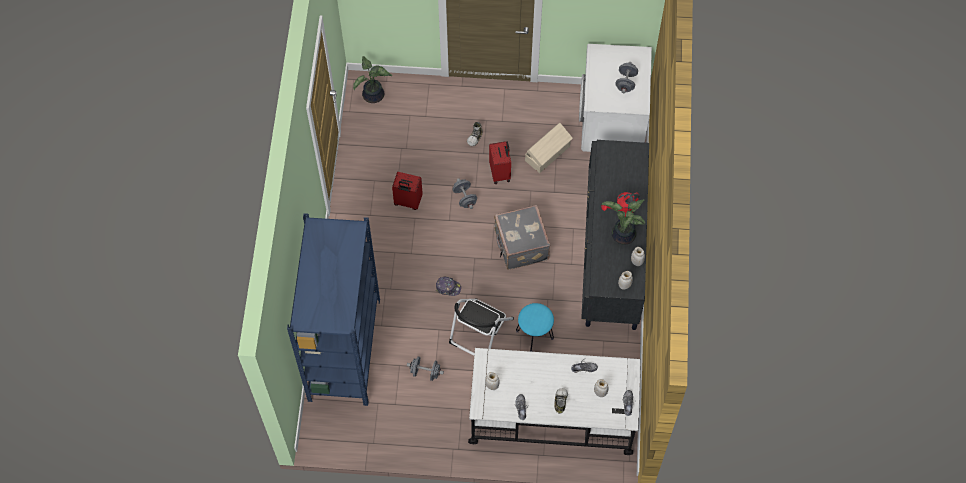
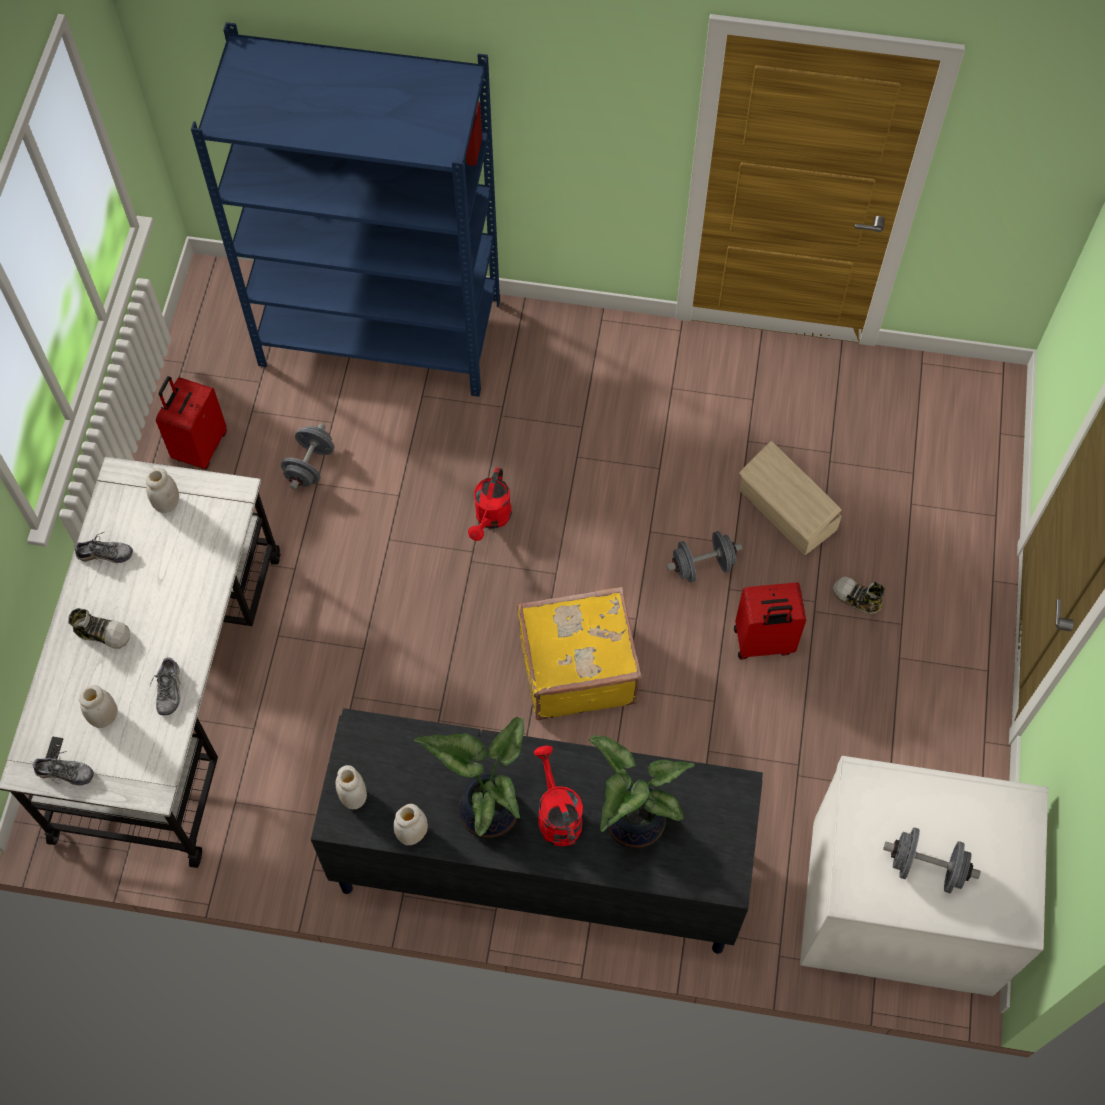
camera: 95 degrees right, 0 degrees up
potted plant [353,56,392,103] -> potted plant moved to [589,735,695,849]
red suitcase [392,172,423,210] -> red suitcase moved to [156,376,227,470]
cap [436,276,461,296] -> red watering can [468,468,512,541]
step ladder [449,298,514,356] -> none
grey suitcase [494,205,550,270] -> yellow suitcase [517,587,642,720]
turquoise stool [516,303,554,352] -> none
beige storage box [525,123,573,173] -> beige storage box moved to [739,441,842,555]

